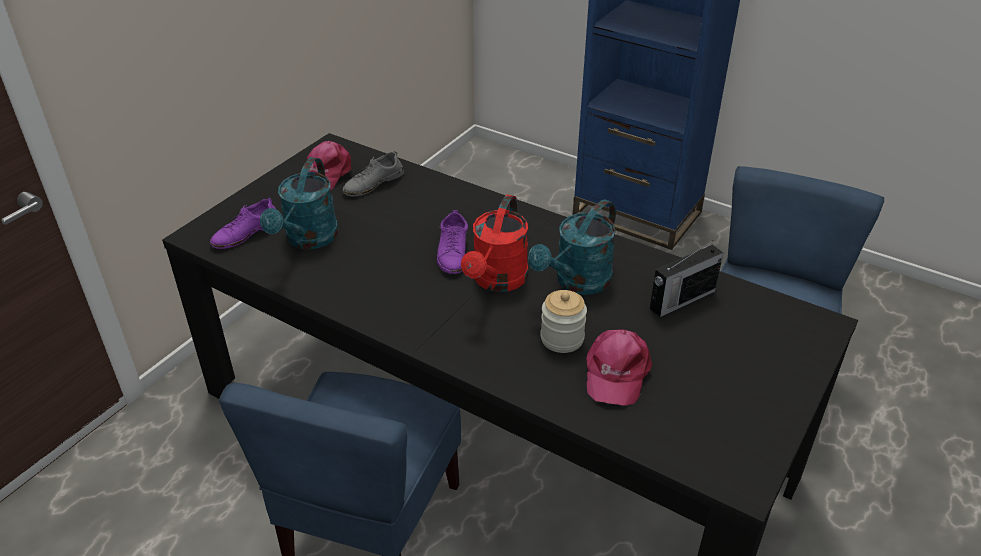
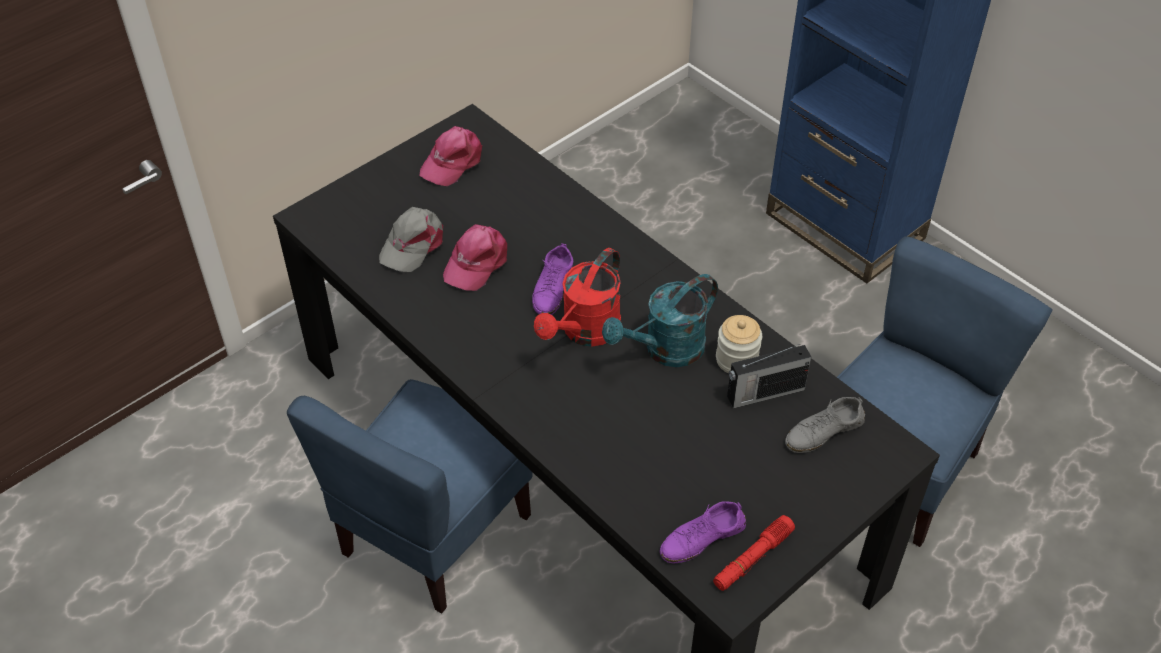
camera: 15 degrees right, 10 degrees up
purple shoe [210,197,276,249] -> purple shoe moved to [660,501,746,563]
turquoise watering can [260,157,338,250] -> grey cap [379,207,443,272]
grey shoe [343,151,404,196] -> grey shoe moved to [785,397,865,453]
jar [541,290,587,353] -> jar moved to [716,315,762,373]
pink cap [586,329,652,406] -> pink cap moved to [443,224,507,291]
none -> red flashlight [713,515,795,591]

